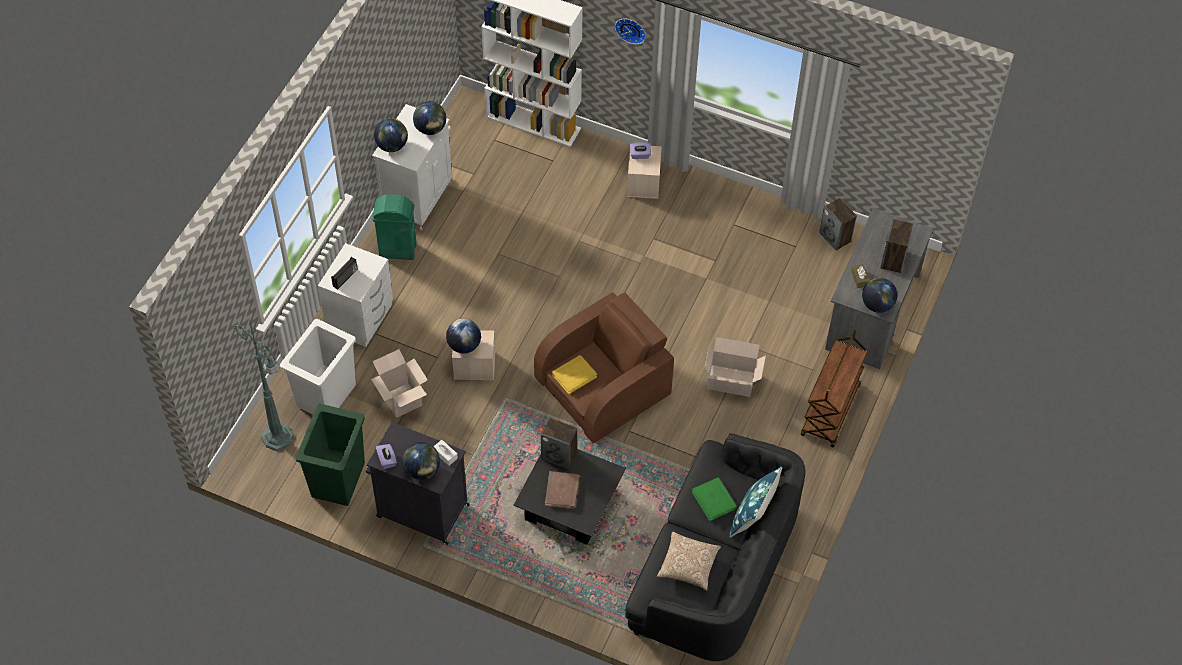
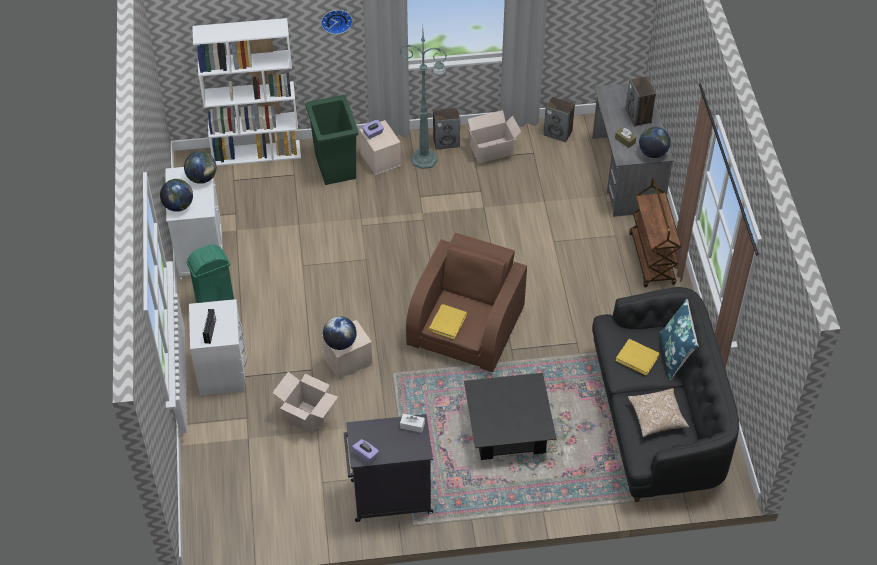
camera: 30 degrees left, 5 degrees down
green floor lamp [235,319,294,451] -> green floor lamp moved to [400,32,447,169]
white trash can [280,319,356,414] -> none
green trash can [296,404,365,506] -> green trash can moved to [306,95,359,185]
globe [402,442,440,480] -> none
speaker [541,418,578,470] -> speaker moved to [433,107,460,150]
brown book [545,471,580,509] -> none
green book [692,478,737,521] -> yellow book [616,339,659,376]
cardboard box [705,337,766,397] -> cardboard box moved to [467,110,521,163]

